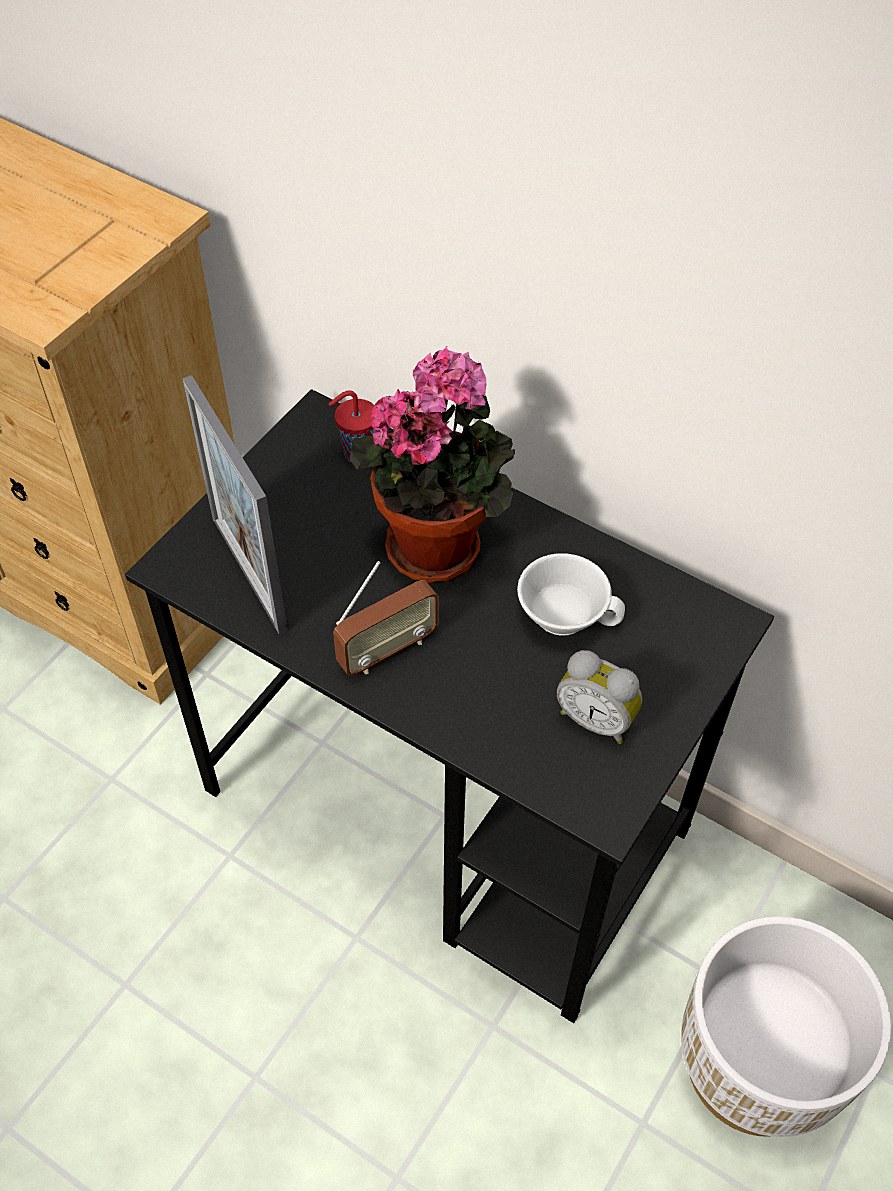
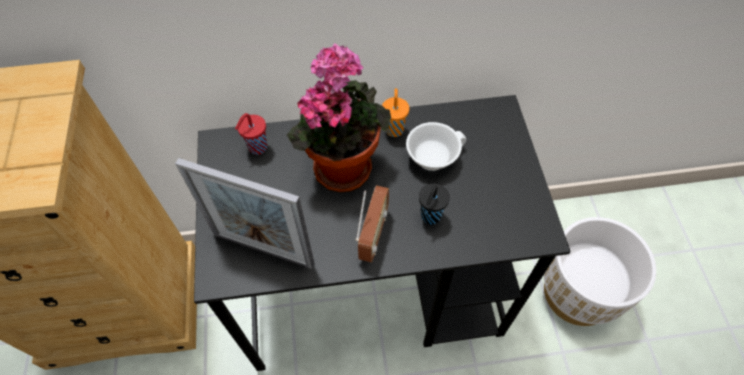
camera: 40 degrees left, 5 degrees up
alarm clock [557,650,642,744] -> none
none -> orange cup [382,88,409,137]
none -> black cup [419,184,450,224]

